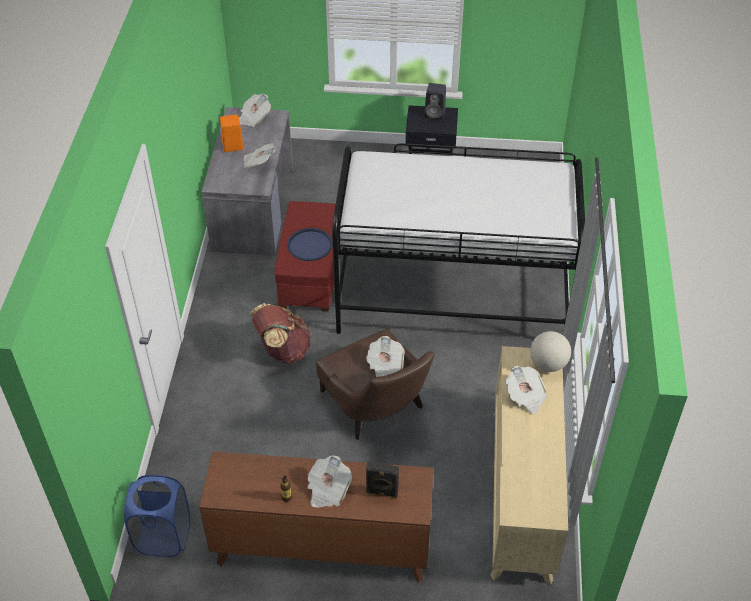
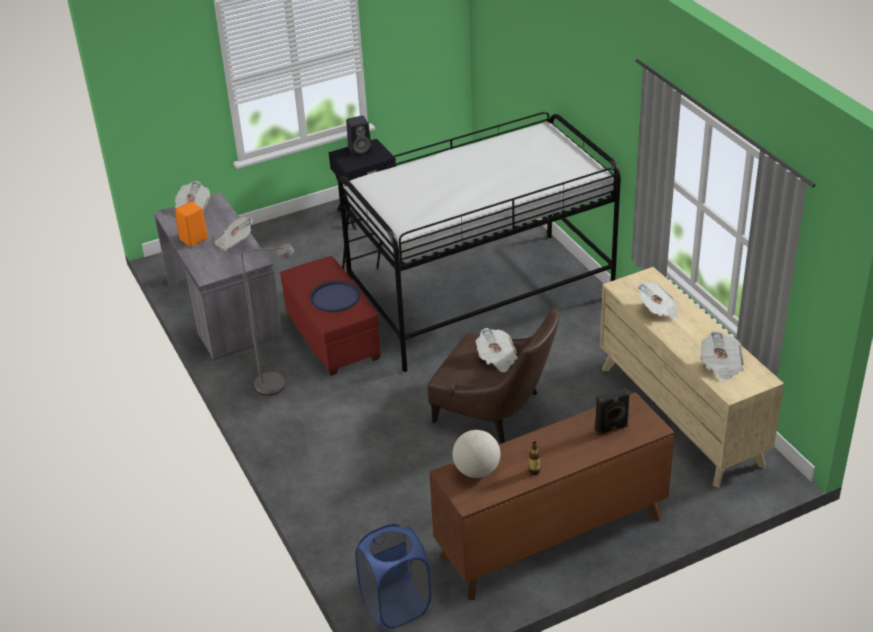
camera: 30 degrees left, 10 degrees down
brown backpack [250,303,312,364] -> none
newspaper [307,455,352,508] -> newspaper moved to [701,331,744,381]
globe [530,331,571,372] -> globe moved to [452,430,500,478]
none -> grey floor lamp [241,243,294,395]

